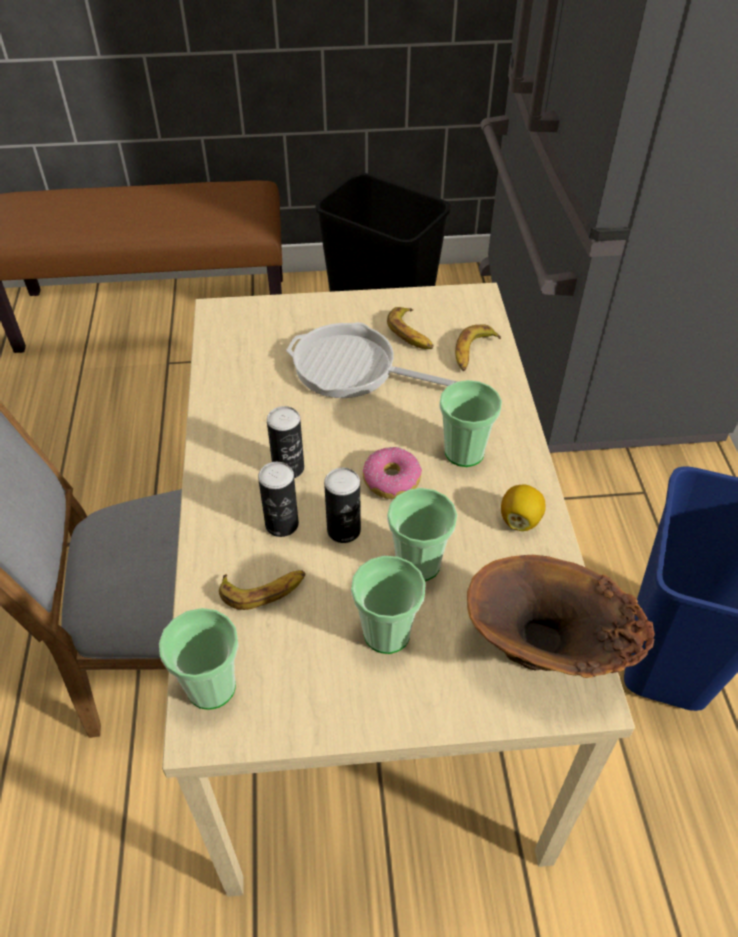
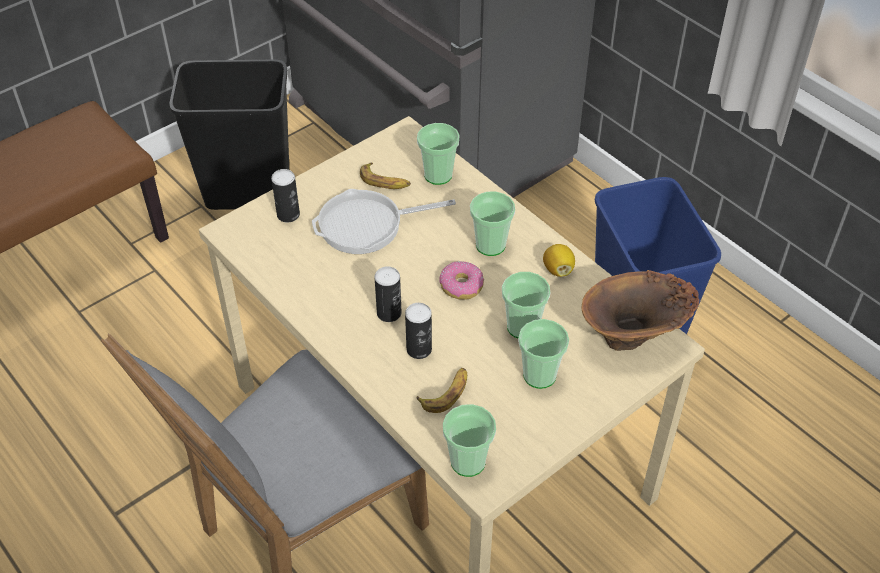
camera: 35 degrees left, 0 degrees up
can [324,468,361,543] -> can moved to [271,169,300,223]
banana [455,324,501,371] -> cup [417,123,460,185]

